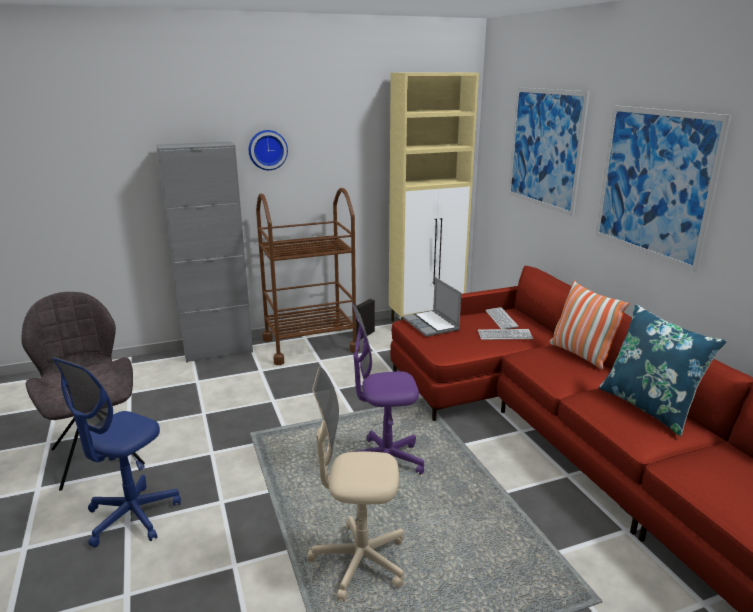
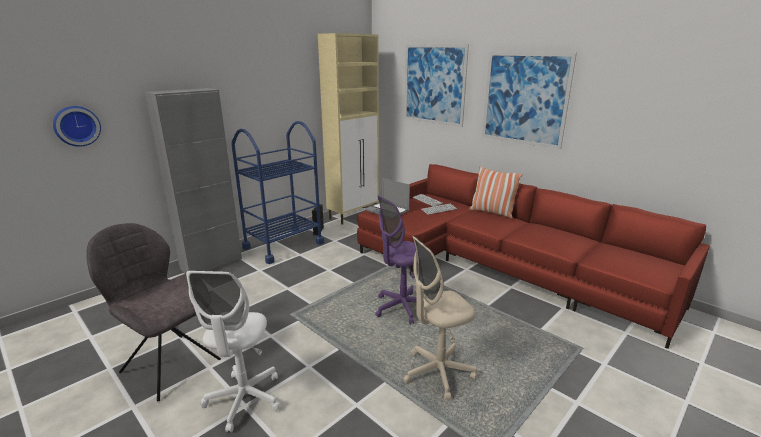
camera: 25 degrees left, 0 degrees up
blue office chair [52,357,181,548] -> white office chair [186,270,281,432]
wall clock [249,130,288,170] -> wall clock moved to [53,106,101,147]
brown cart [256,188,360,365] -> blue cart [231,121,324,264]
blue pillow [599,304,727,436] -> none

